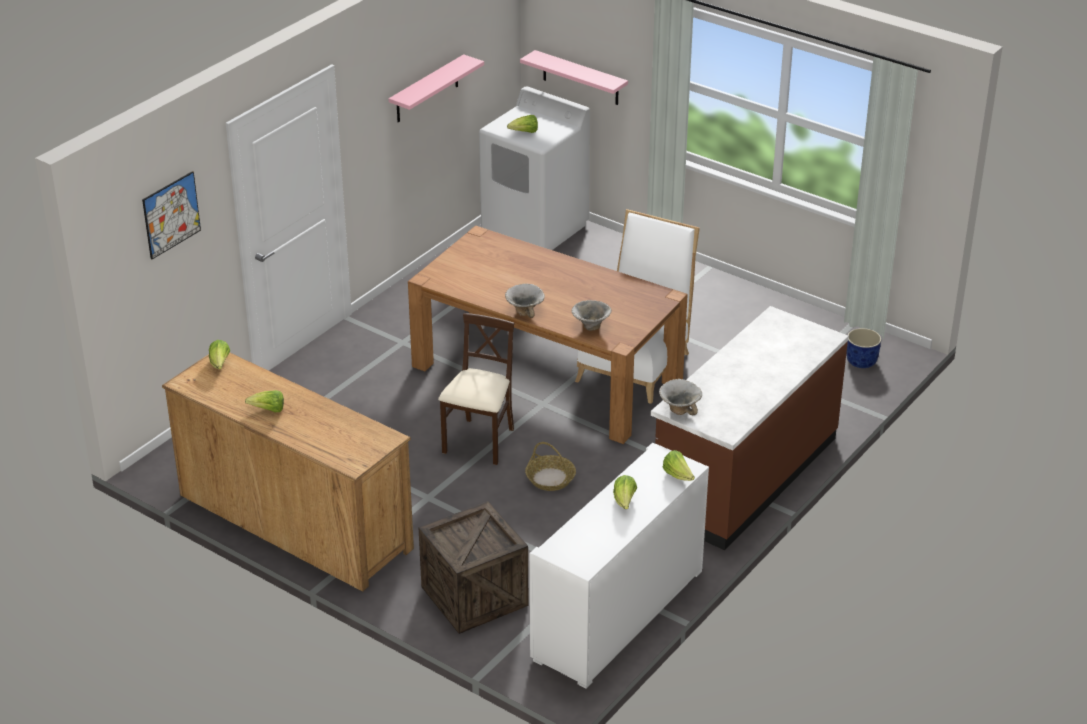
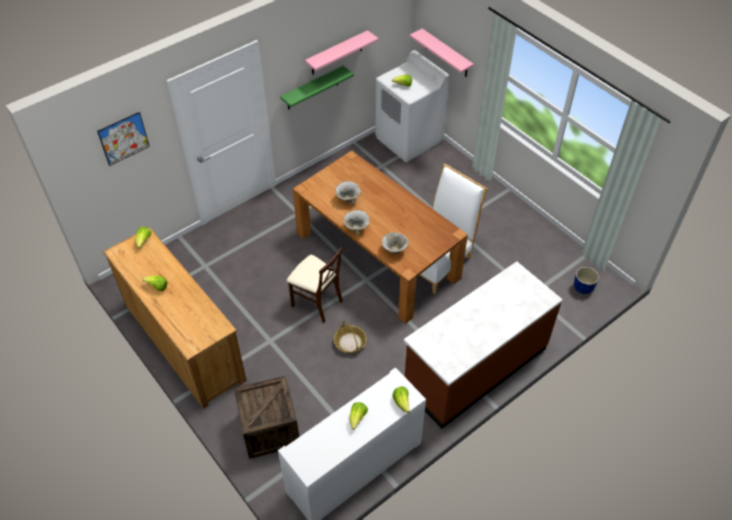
camera: 15 degrees right, 15 degrees up
beige chair [438,313,514,465] -> beige chair turned 90 degrees clockwise [287,247,343,323]
bowl [659,379,702,415] -> bowl moved to [335,181,361,205]
none -> green shelf [280,66,354,110]

